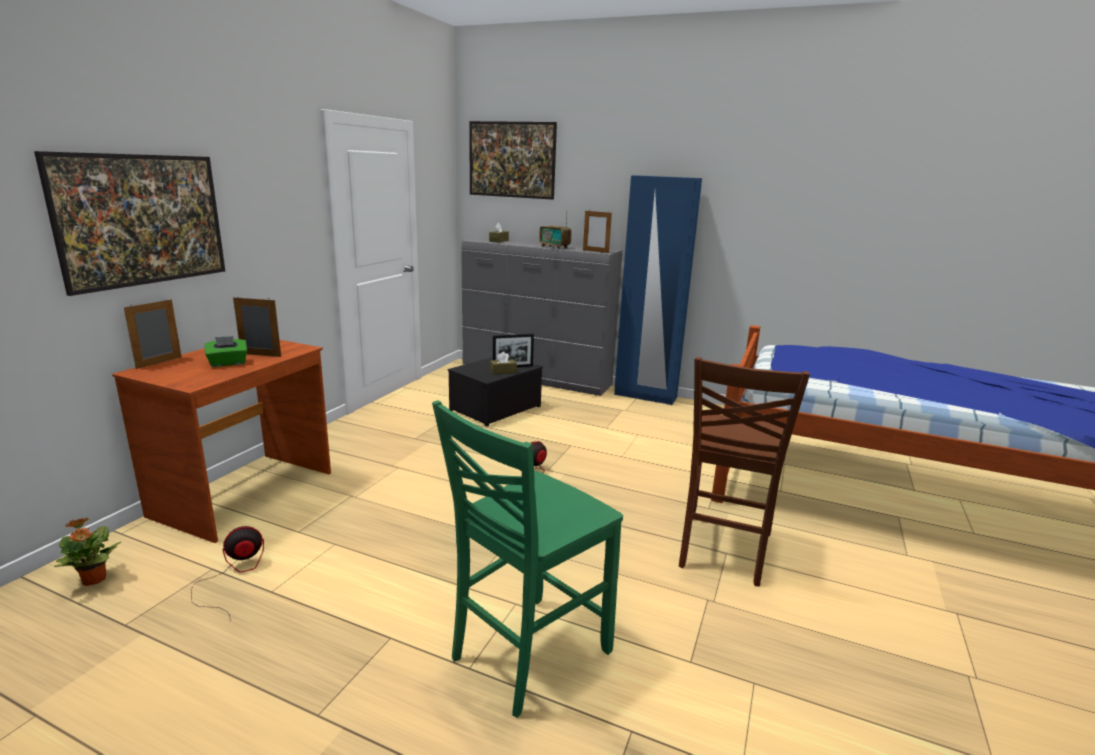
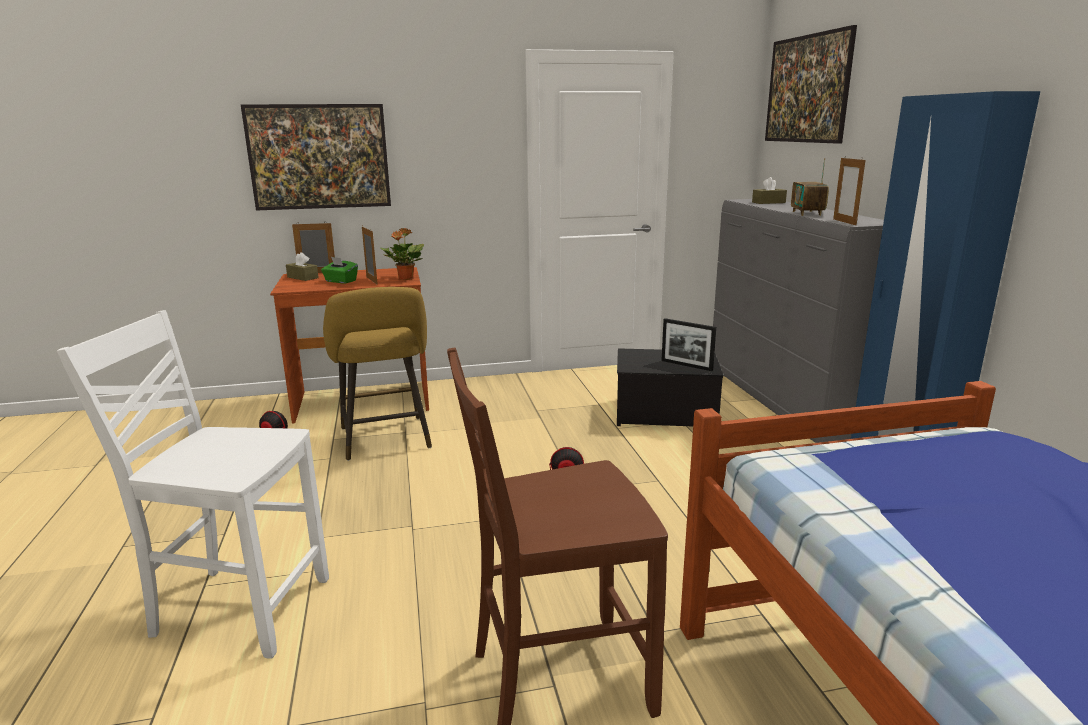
camera: 55 degrees right, 0 degrees up
potted plant [54,517,121,586] -> potted plant moved to [381,228,424,280]
green chair [432,400,623,718] -> white chair [57,310,329,659]
brown tissue box [490,352,517,374] -> brown tissue box moved to [286,252,319,281]
none -> yellow stool [323,287,432,461]

